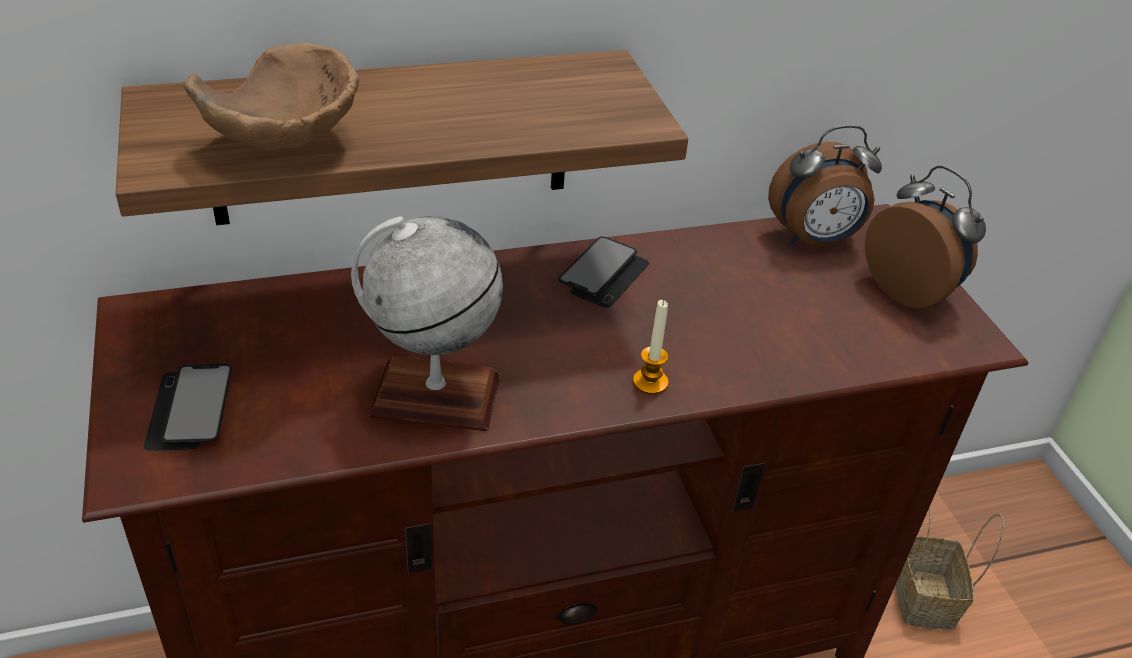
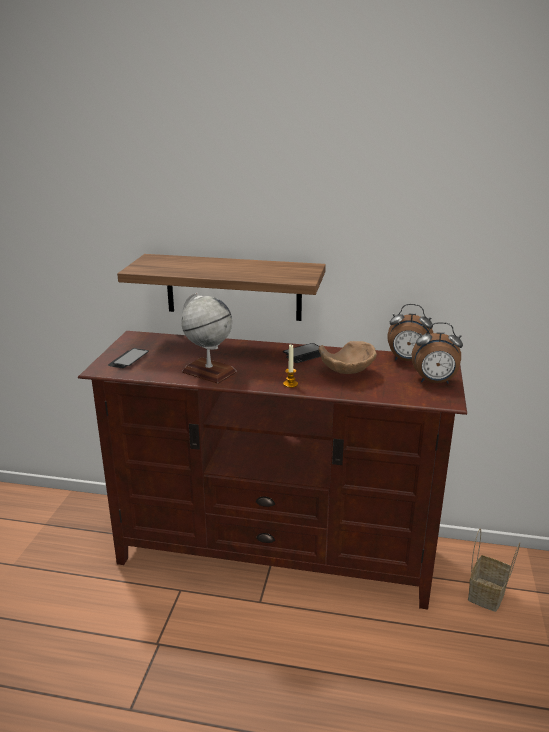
camera: 30 degrees right, 15 degrees down
brown bowl [184,43,359,151] -> brown bowl moved to [318,341,377,374]
alarm clock [865,166,986,308] -> alarm clock turned 105 degrees clockwise [412,322,463,384]

